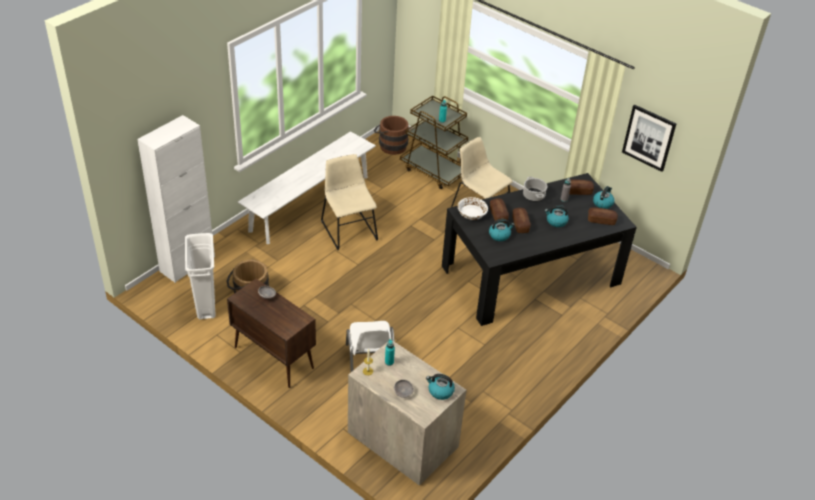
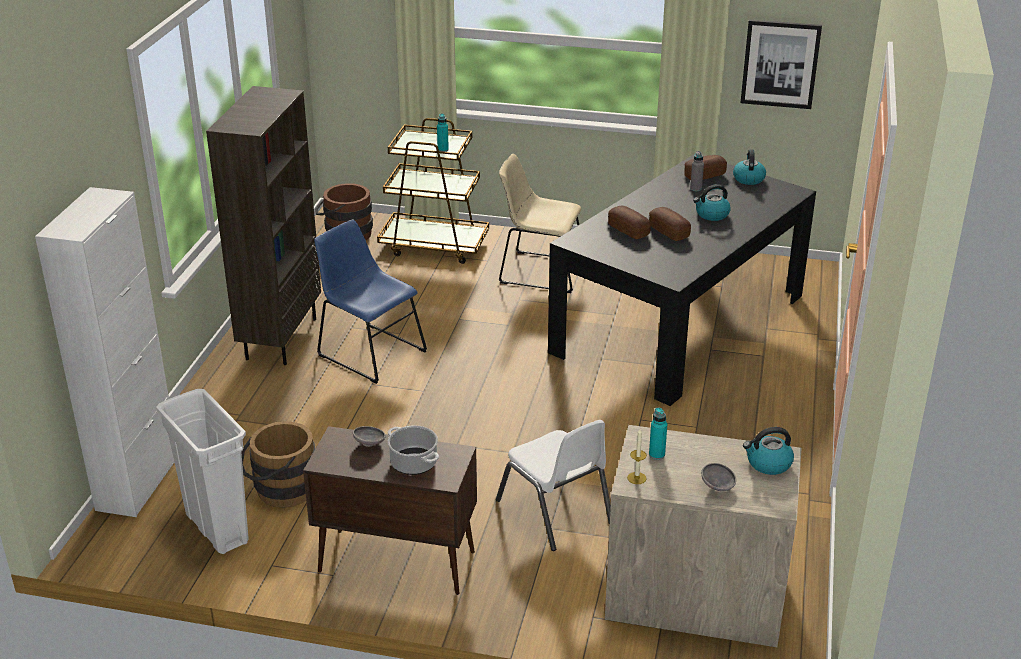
camera: 25 degrees left, 10 degrees down
white bench [238,131,376,244] -> brown bookcase [206,86,321,365]
beige chair [321,154,378,250] -> blue chair [314,219,427,384]
white bowl [457,197,488,220] -> none
kettle [489,219,515,241] -> none
cooking pot [523,177,547,201] -> cooking pot moved to [388,425,439,475]
bread [588,207,618,225] -> none

